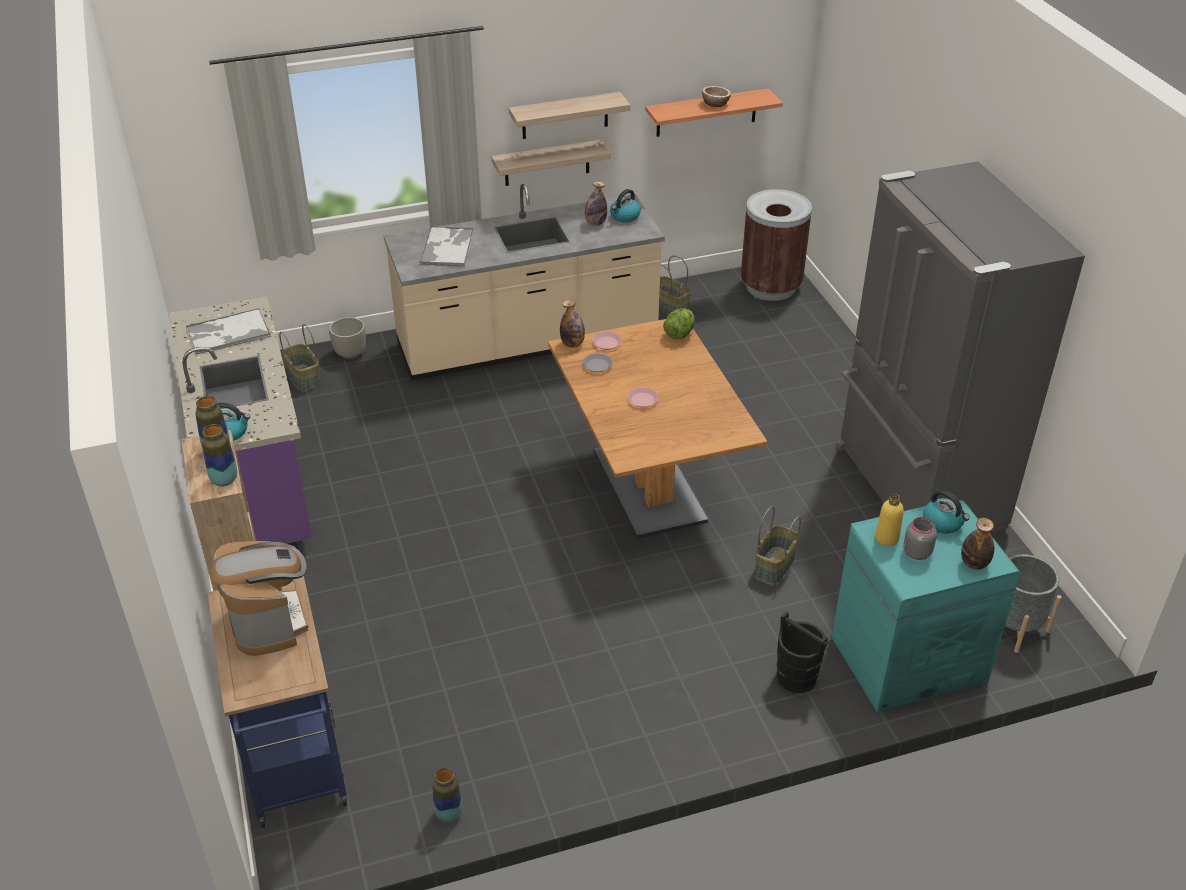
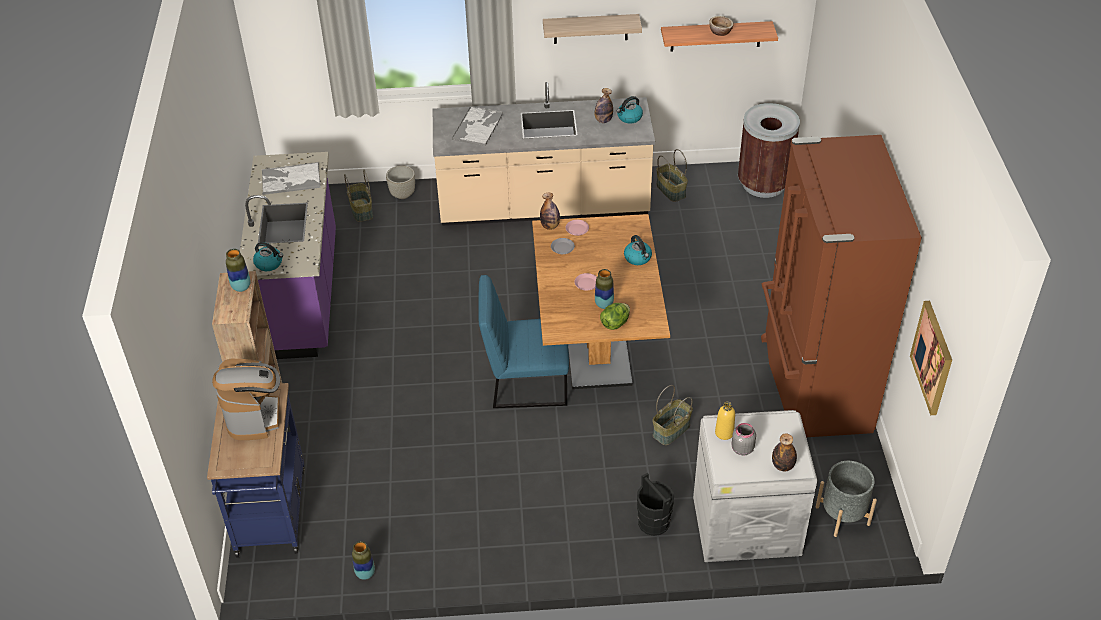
camera: 15 degrees right, 5 degrees up
vase [202,424,237,486] -> vase moved to [595,269,614,309]
shelf [491,140,611,186] -> none
lettuce [663,308,695,340] -> lettuce moved to [600,303,630,330]
turquoise washing machine [832,500,1021,713] -> white washing machine [693,410,817,562]
grey fridge [836,161,1085,533] -> brown fridge [761,135,922,437]
kettle [923,490,970,534] -> kettle moved to [624,235,652,265]
none -> blue chair [478,275,569,408]
none -> picture [910,301,952,415]

